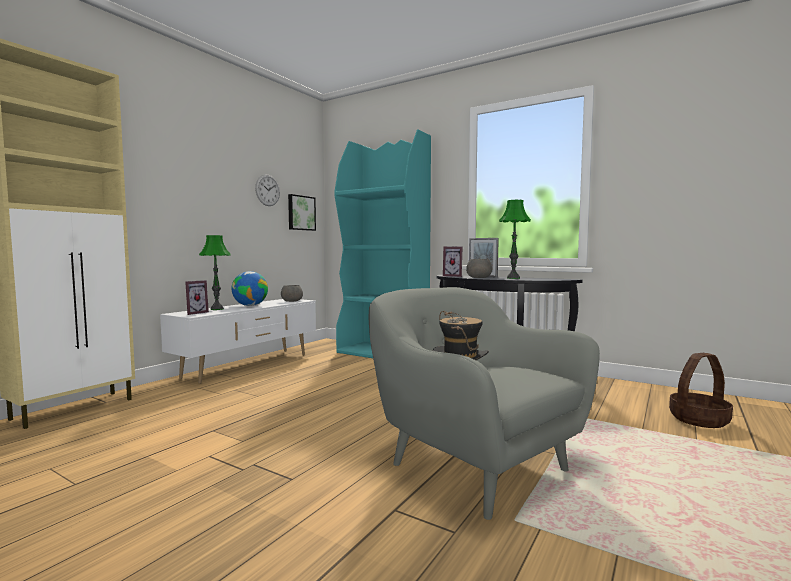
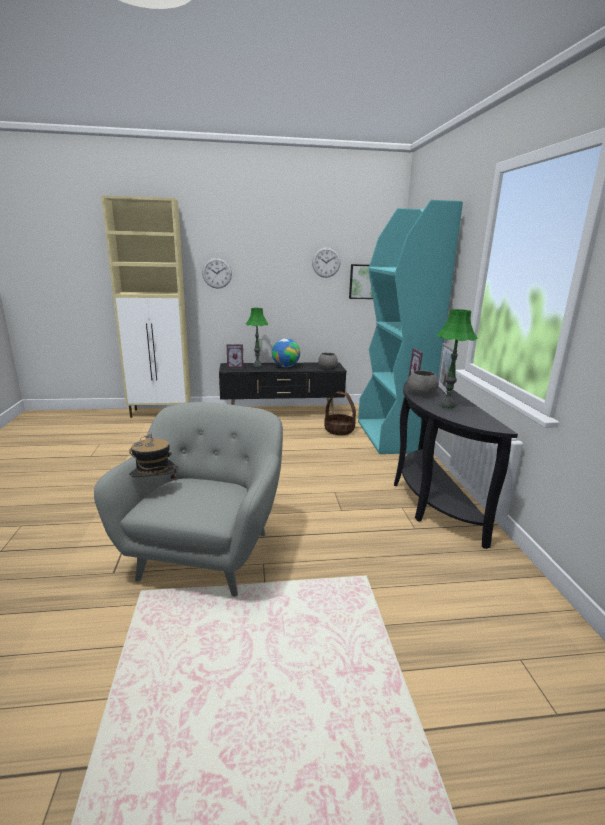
camera: 50 degrees right, 15 degrees up
white tv stand [160,299,316,384] -> black tv stand [219,362,347,414]
basket [669,353,733,428] -> basket moved to [324,391,356,435]
none -> wall clock [202,258,232,289]

